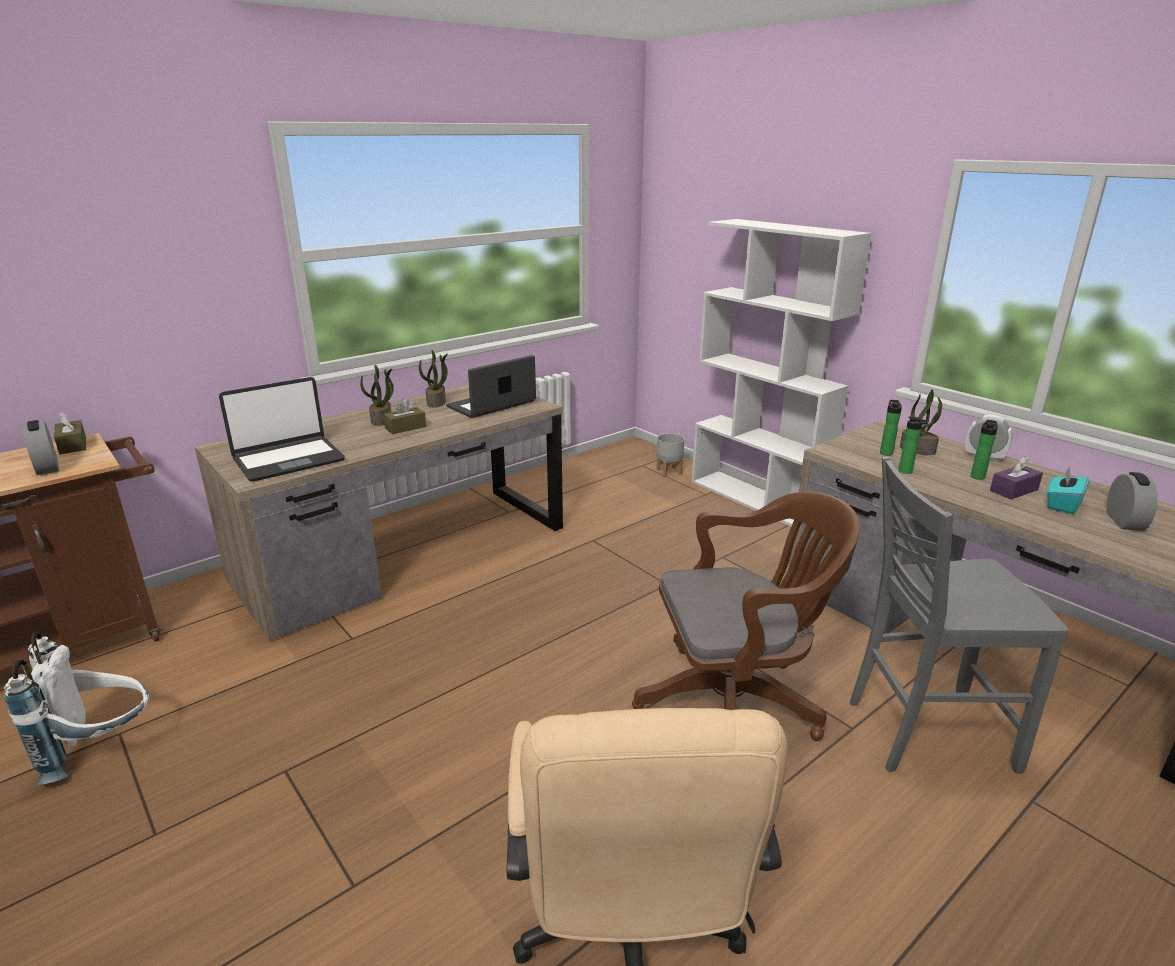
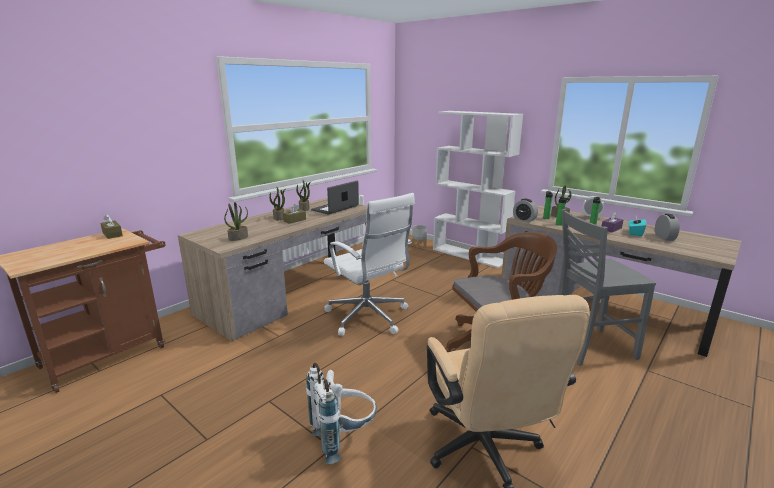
camera: 10 degrees left, 5 degrees down
white backpack [4,632,149,784] -> white backpack moved to [306,363,377,464]
alarm clock [22,420,59,475] -> alarm clock moved to [513,199,538,222]
laptop [219,377,345,482] -> potted plant [224,202,248,241]
none -> white office chair [324,193,415,336]

